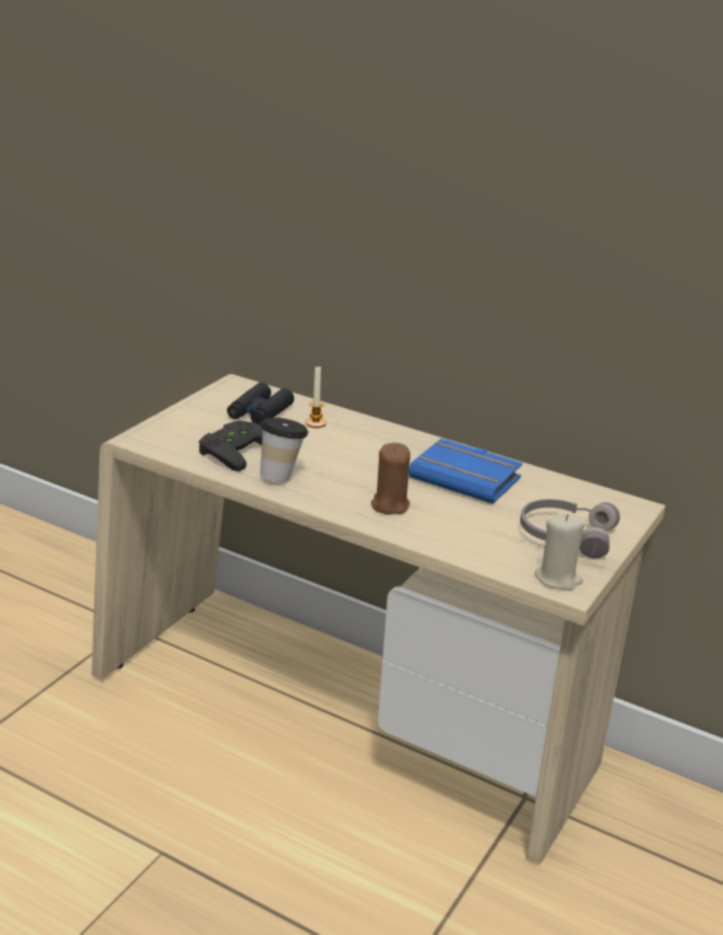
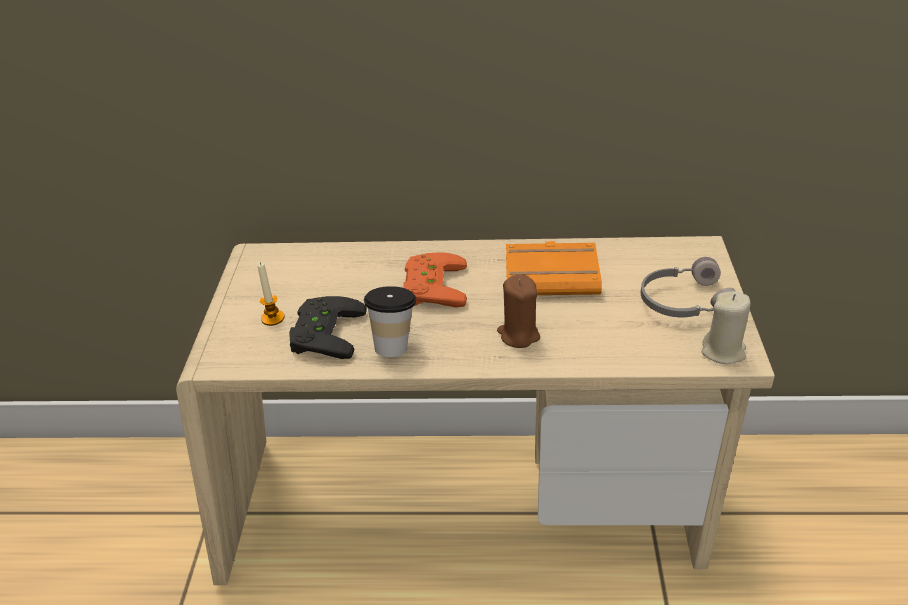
camera: 25 degrees left, 10 degrees up
black binoculars [227,382,294,425] -> none
candle [305,366,326,428] -> candle moved to [257,262,285,326]
blue book [409,438,523,504] -> orange book [506,241,602,295]
none -> orange game controller [403,252,467,307]

